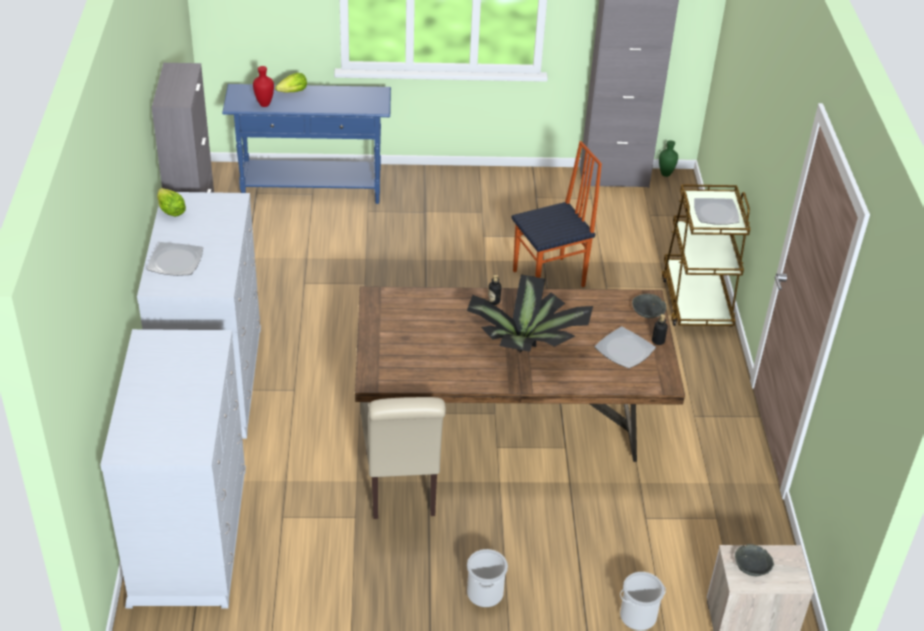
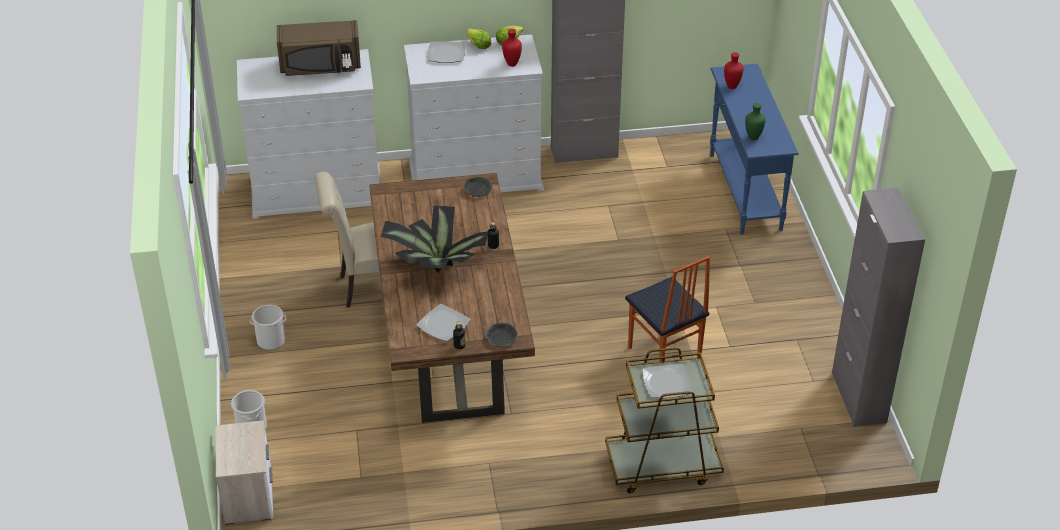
camera: 85 degrees right, 0 degrees up
lettuce [275,73,307,93] -> lettuce moved to [466,29,491,49]
green vase [659,140,678,177] -> green vase moved to [745,103,766,140]
grey bowl [735,544,774,576] -> grey bowl moved to [464,177,493,197]
none -> brown microwave [277,20,361,76]
none -> red vase [502,29,522,67]

